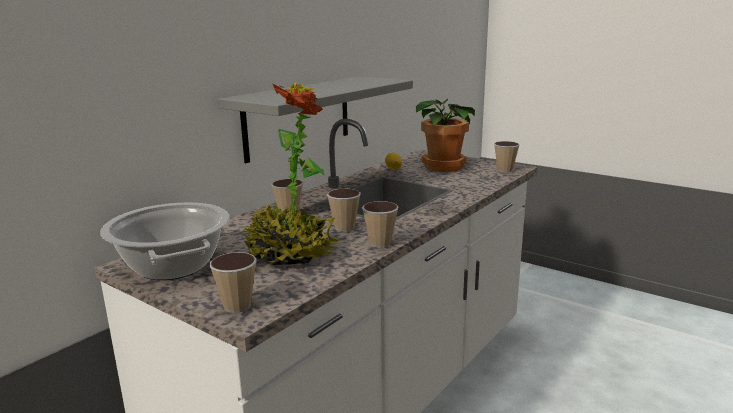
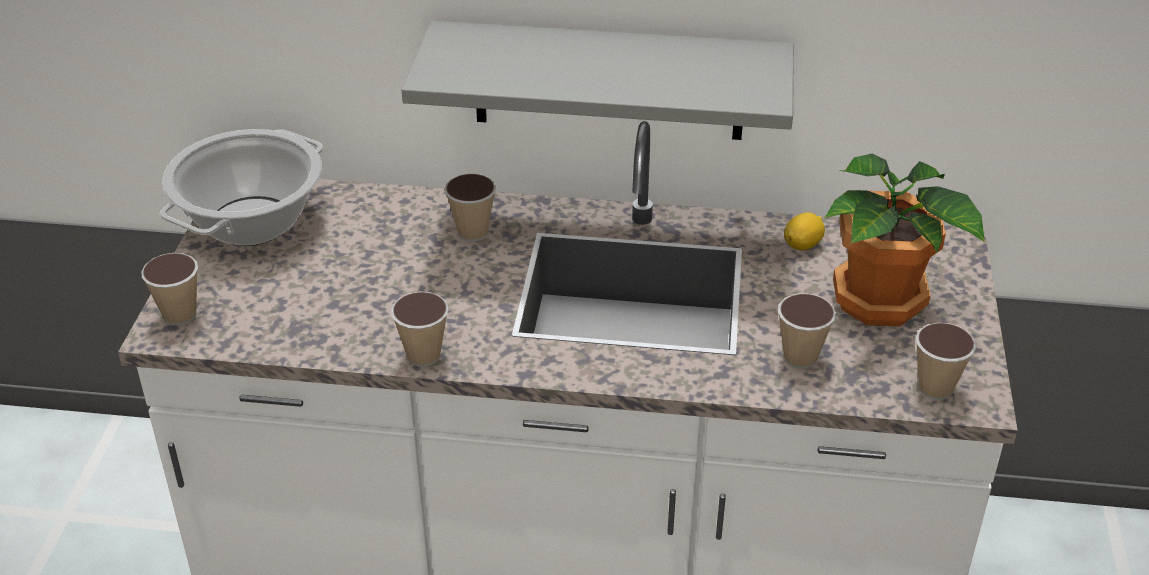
camera: 60 degrees right, 20 degrees up
potted plant [242,81,339,265] -> none
cup [327,189,361,232] -> cup moved to [778,293,836,369]

